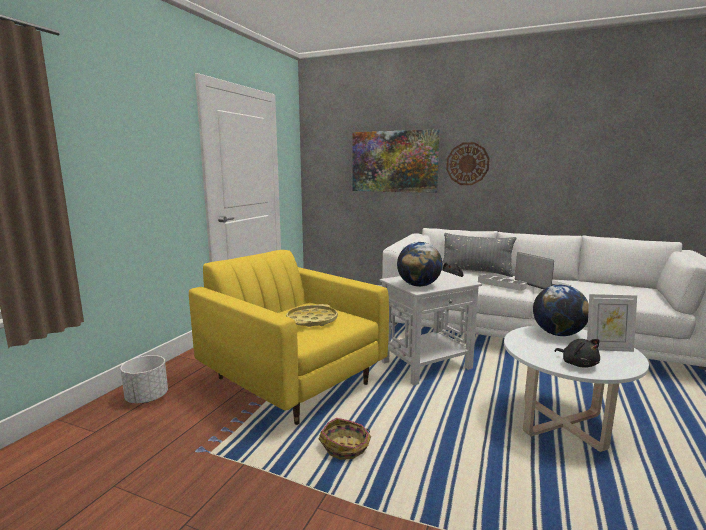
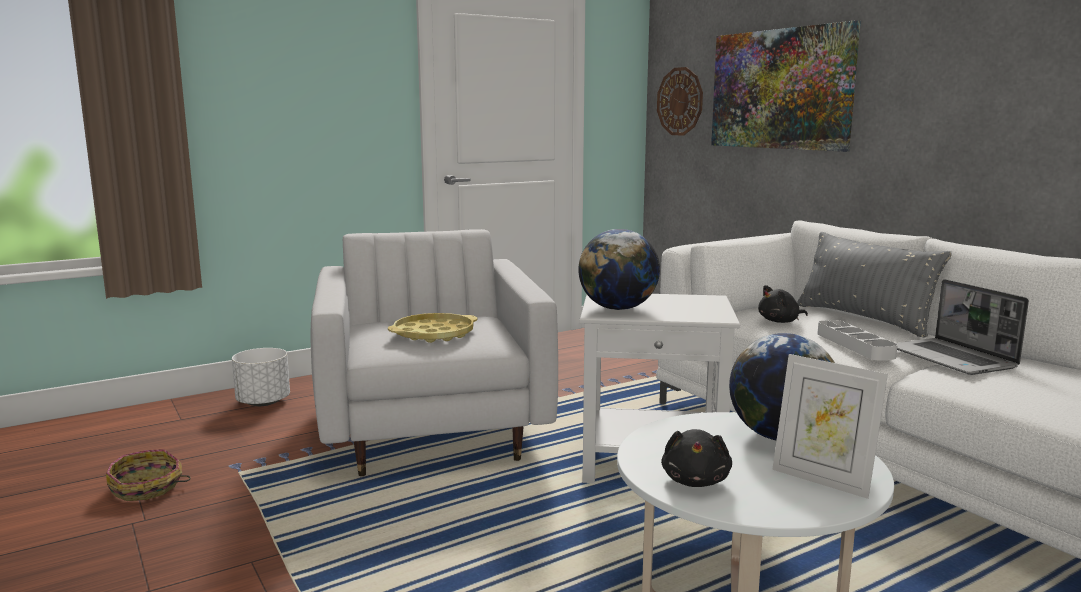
camera: 35 degrees right, 0 degrees up
yellow armchair [189,250,389,425] -> white armchair [310,229,558,476]
basket [319,418,371,460] -> basket moved to [106,449,191,501]
wall clock [446,142,490,185] -> wall clock moved to [657,67,703,136]
laptop [515,252,571,289] -> laptop turned 150 degrees clockwise [896,279,1029,375]

